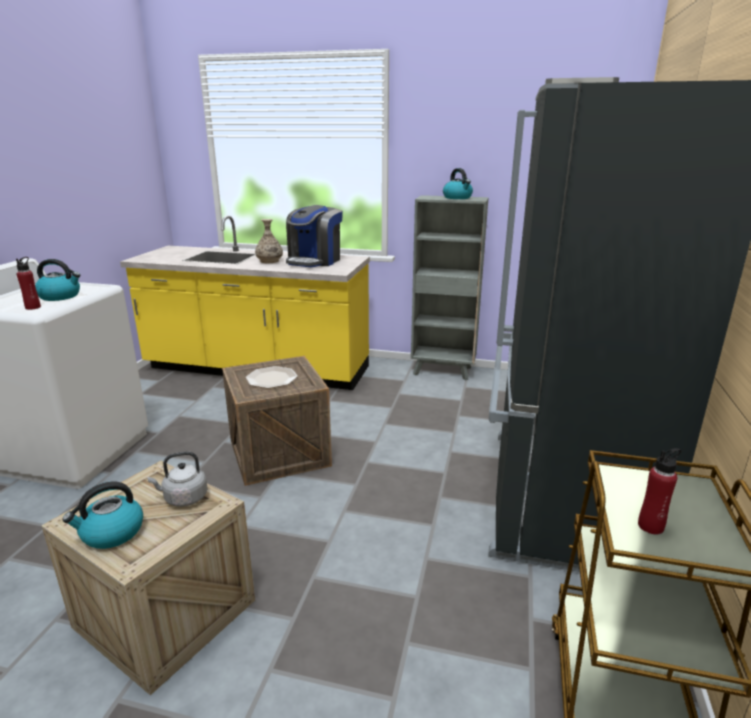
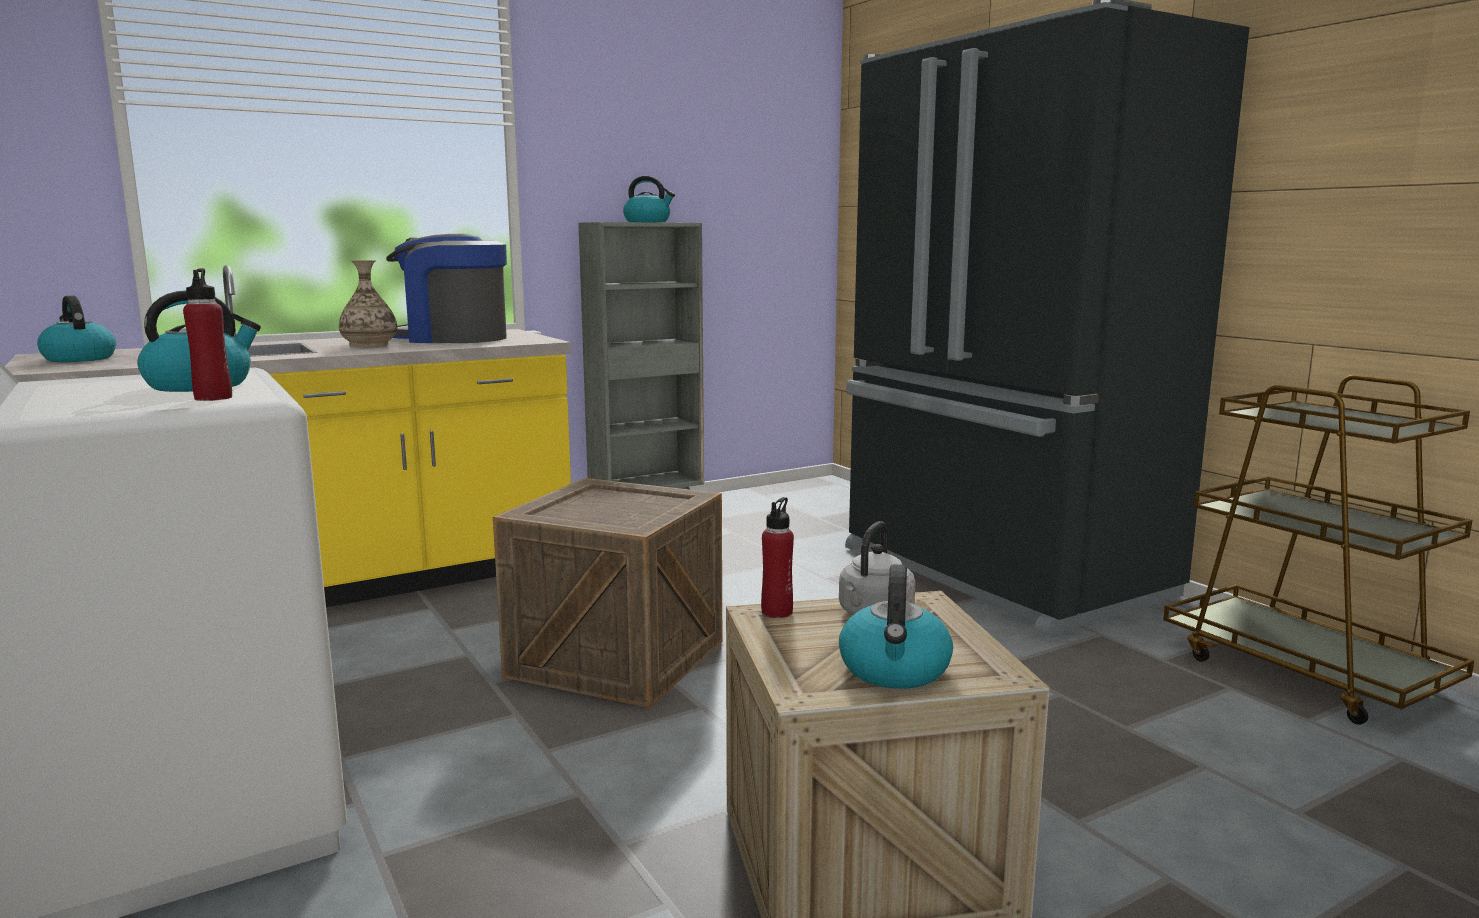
camera: 45 degrees left, 10 degrees down
plate [246,366,298,388] -> none
coffee machine [286,205,343,267] -> coffee machine turned 120 degrees clockwise [386,234,507,343]
red bottle [638,448,681,534] -> red bottle moved to [761,497,794,618]
none -> kettle [37,296,116,362]

